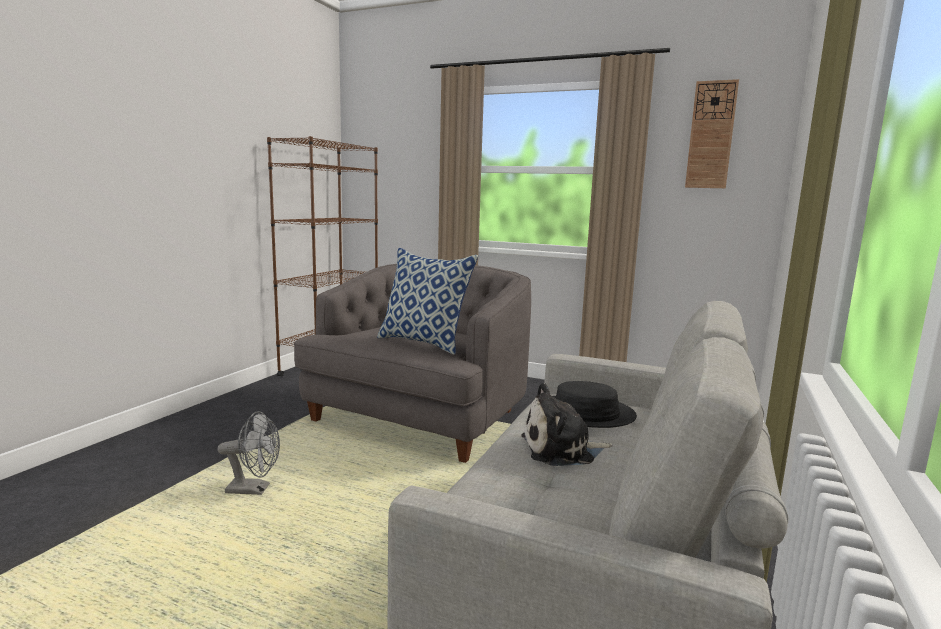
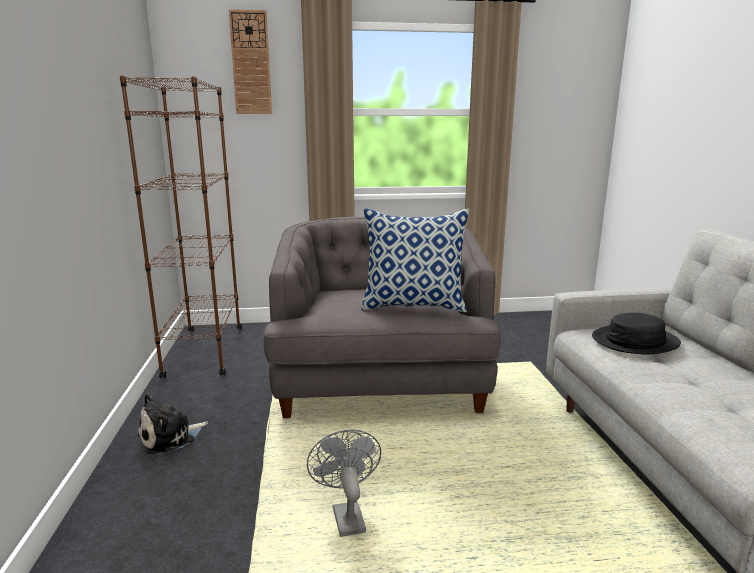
camera: 30 degrees left, 5 degrees up
grey fan [217,411,280,495] -> grey fan turned 75 degrees counterclockwise [307,429,381,537]
plush toy [521,383,613,466] -> plush toy moved to [138,393,208,454]
wall clock [685,79,739,188] -> wall clock moved to [229,10,272,114]

